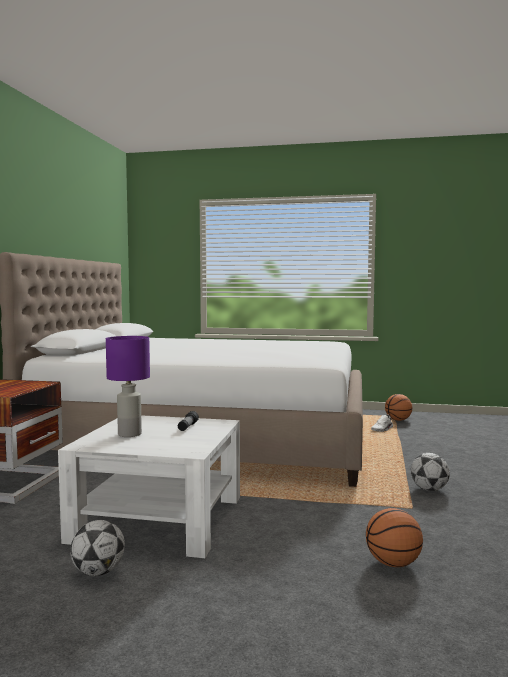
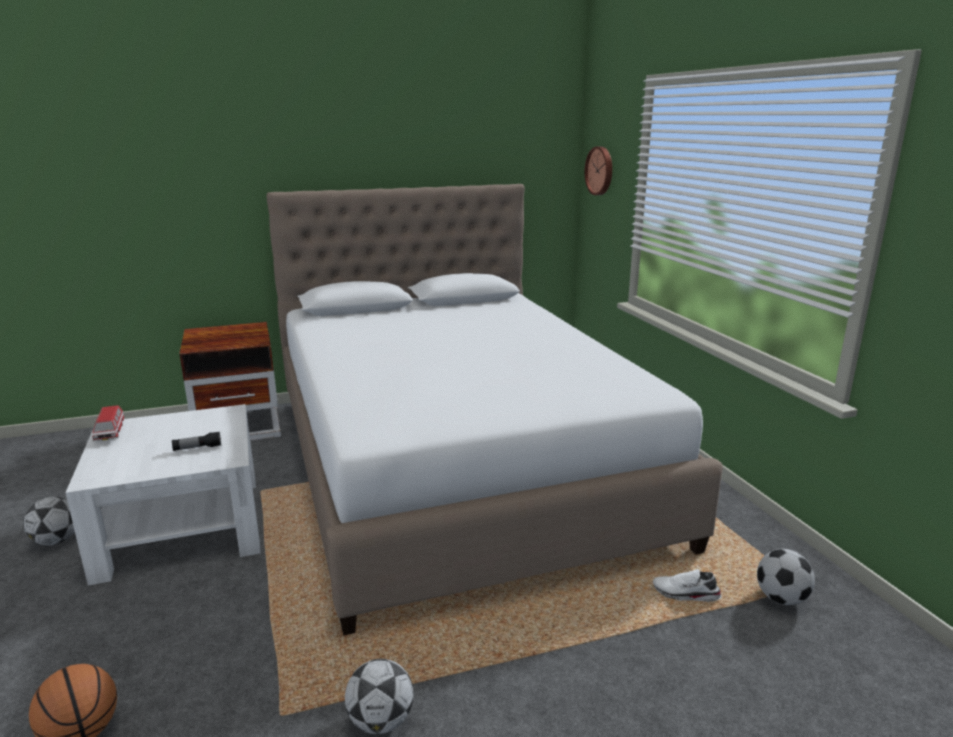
camera: 60 degrees right, 15 degrees up
purple table lamp [106,336,150,437] -> none
basketball [385,394,412,421] -> football [757,549,815,605]
none -> toy car [90,406,124,441]
none -> wall clock [584,146,612,195]

